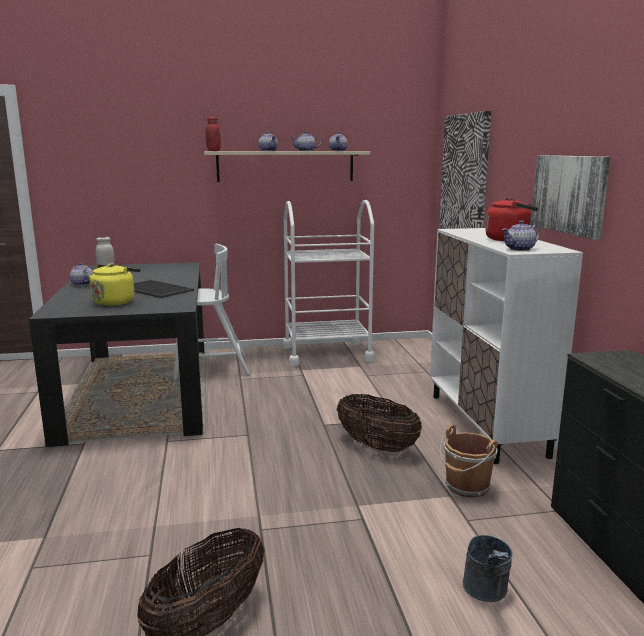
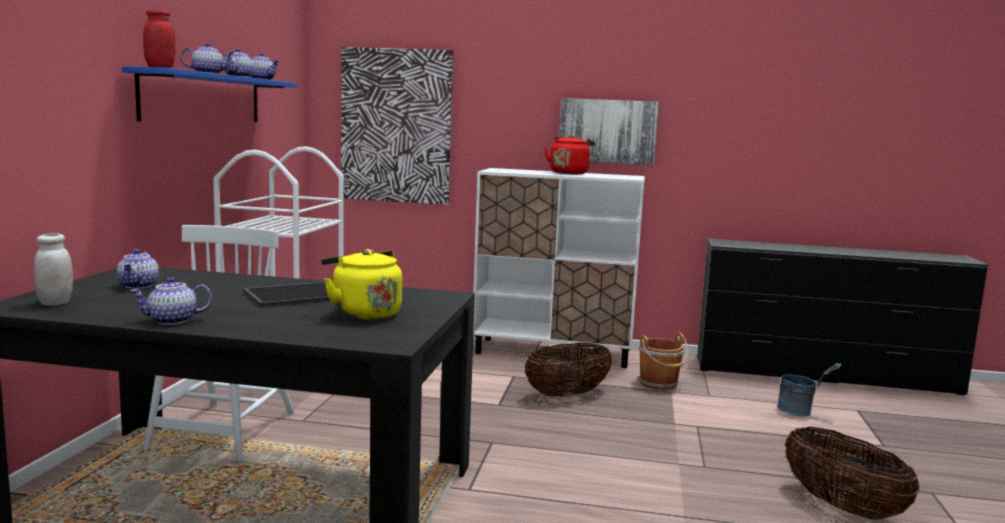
camera: 70 degrees left, 5 degrees down
beige shelf [204,151,370,182] -> blue shelf [122,66,298,122]
teapot [502,220,540,251] -> teapot moved to [117,249,159,289]

